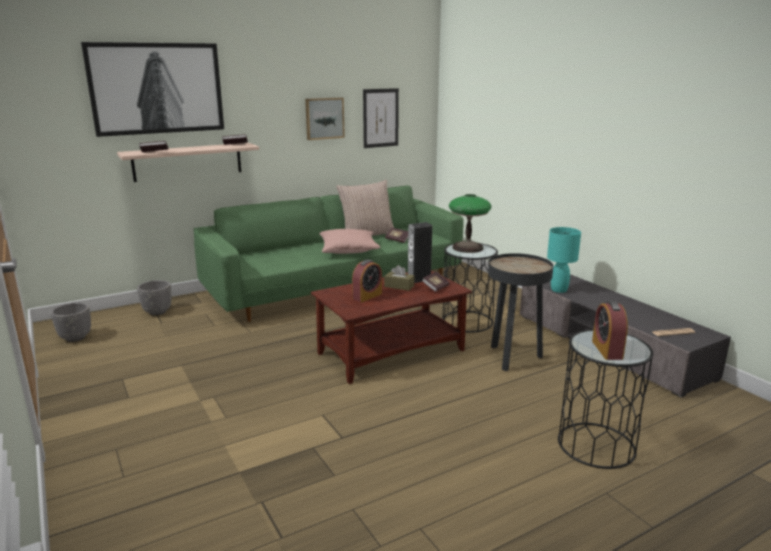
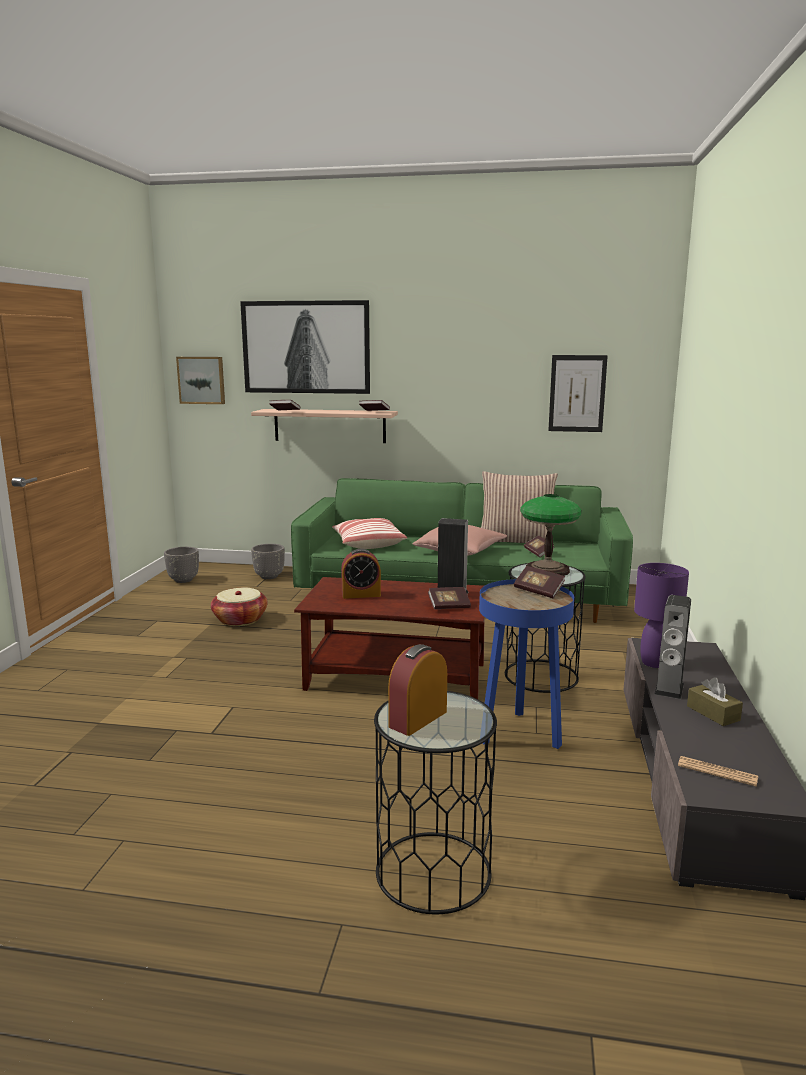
camera: 40 degrees right, 5 degrees down
picture [305,97,345,140] -> picture moved to [176,357,225,404]
brown tissue box [384,265,414,291] -> brown tissue box moved to [687,677,743,726]
black side table [488,253,553,371] -> blue side table [479,579,574,749]
turquoise table lamp [547,227,581,293] -> purple table lamp [634,563,689,668]
none -> basket [211,588,268,626]
none -> pillow [332,518,407,549]
none -> book [514,566,565,598]
none -> speaker [654,595,691,699]

